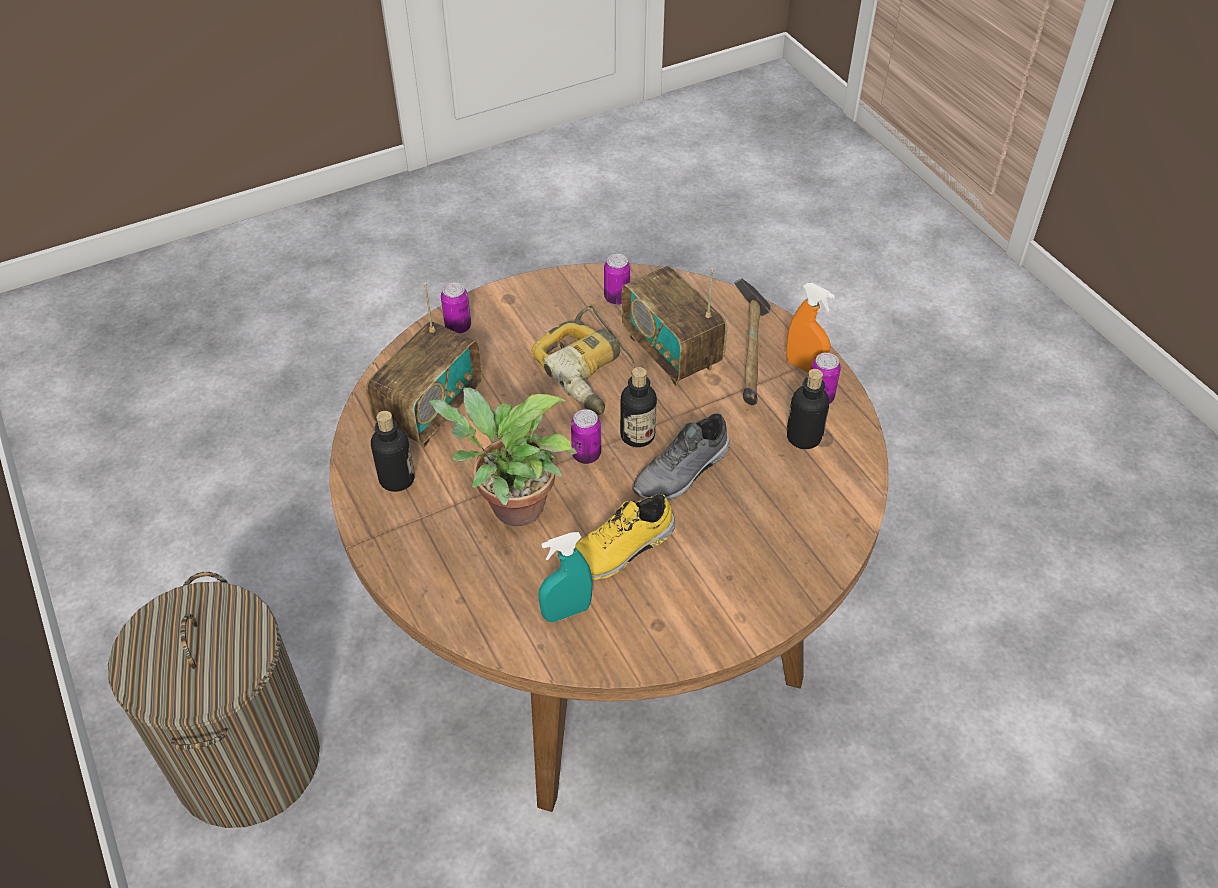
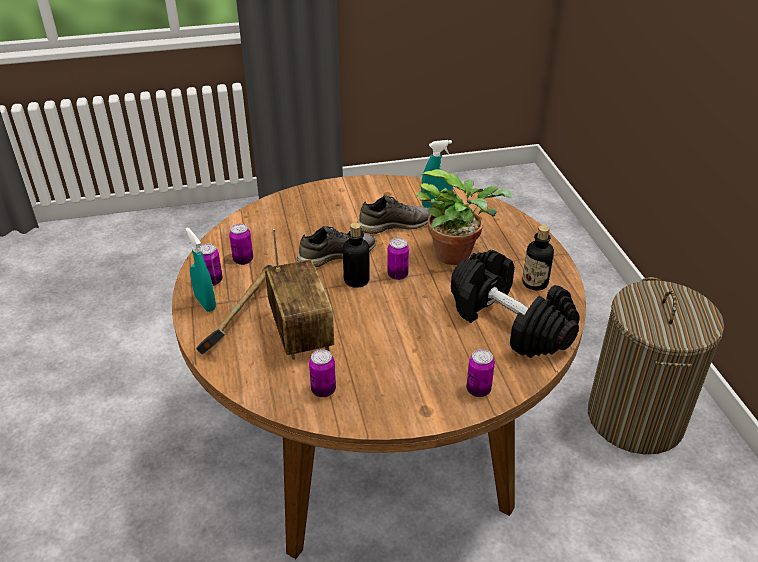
camera: 165 degrees left, 10 degrees down
radio [366,283,482,448] -> black dumbbell [451,250,580,358]
power drill [532,306,635,415] -> none
yellow shoe [575,494,675,580] -> grey shoe [357,195,430,234]
orange spray bottle [786,283,835,372] -> turquoise spray bottle [186,227,216,312]
bottle [787,369,829,449] -> can [229,224,253,265]

